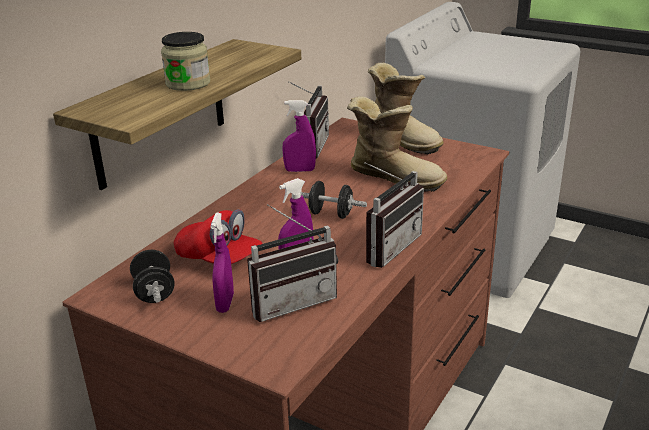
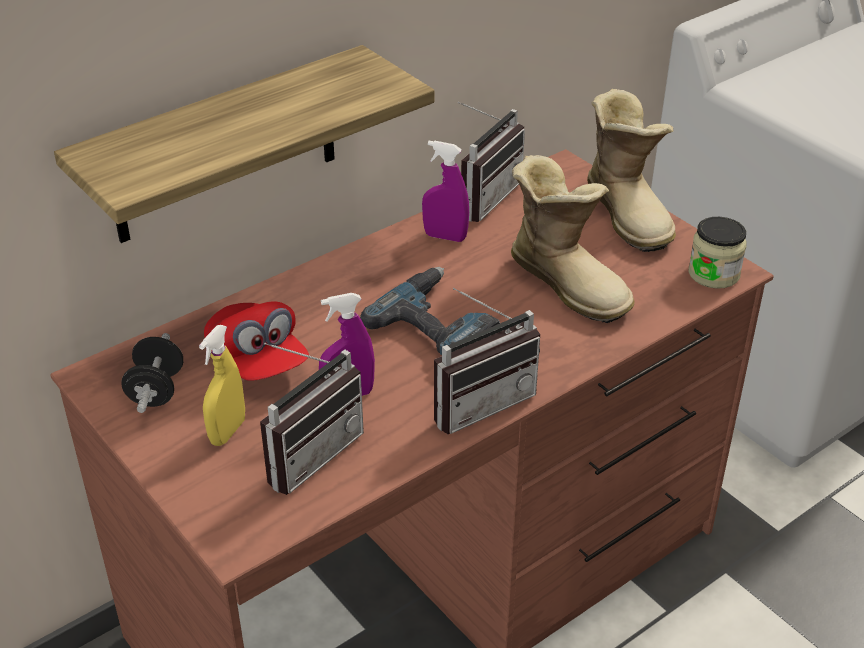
camera: 20 degrees right, 10 degrees up
jar [161,32,210,91] -> jar moved to [688,217,747,289]
purple spray bottle [211,213,234,313] -> yellow spray bottle [199,325,245,446]
radio [247,204,338,322] -> radio turned 45 degrees counterclockwise [260,343,364,495]
black dumbbell [301,181,367,219] -> power drill [360,267,501,355]

